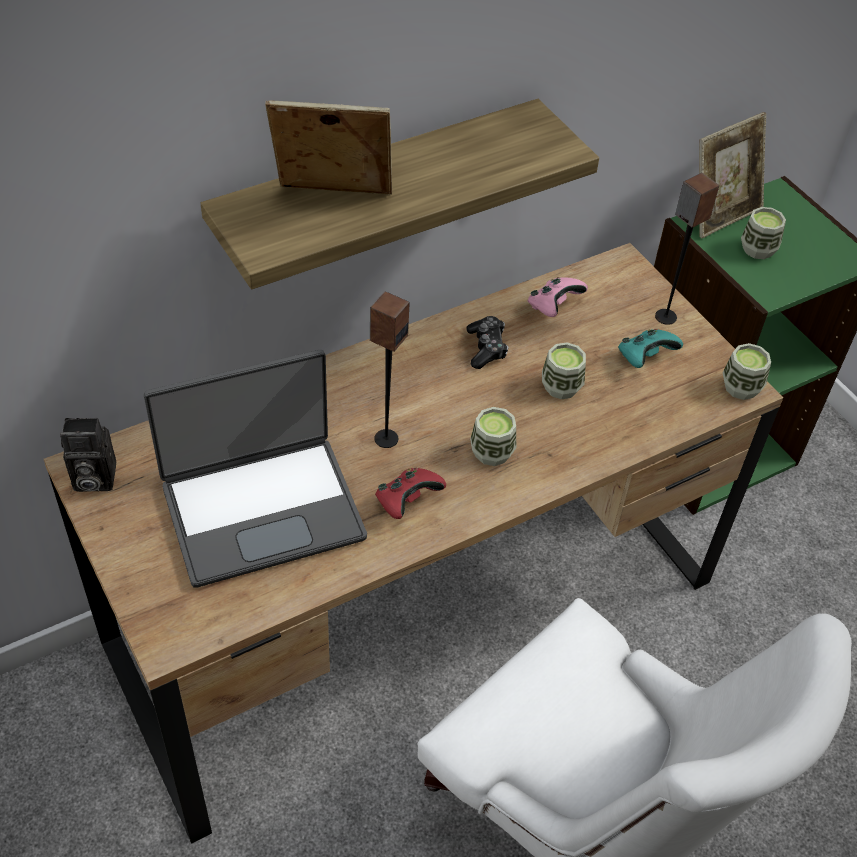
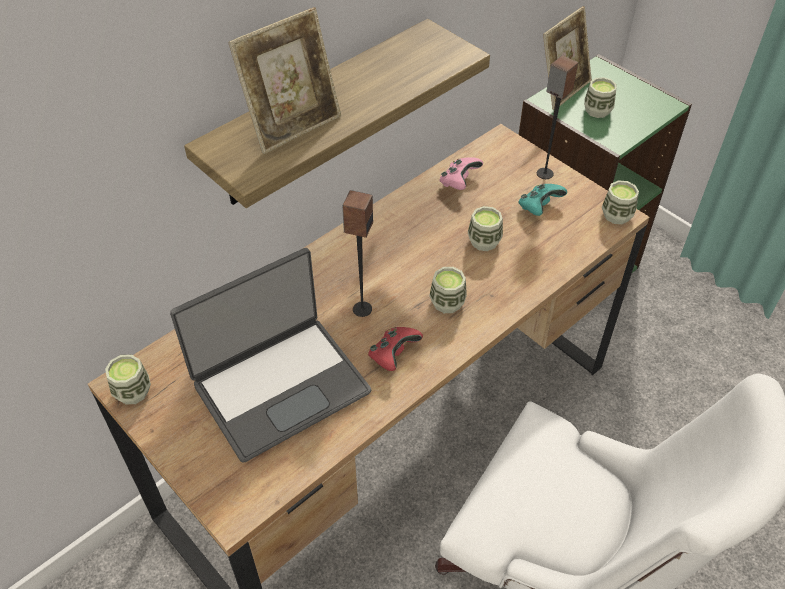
camera: 10 degrees left, 0 degrees up
camera [60,418,116,492] -> cup [105,355,151,404]
picture frame [265,100,392,195] -> picture frame turned 150 degrees clockwise [228,7,341,154]
game controller [466,316,509,369] -> none

